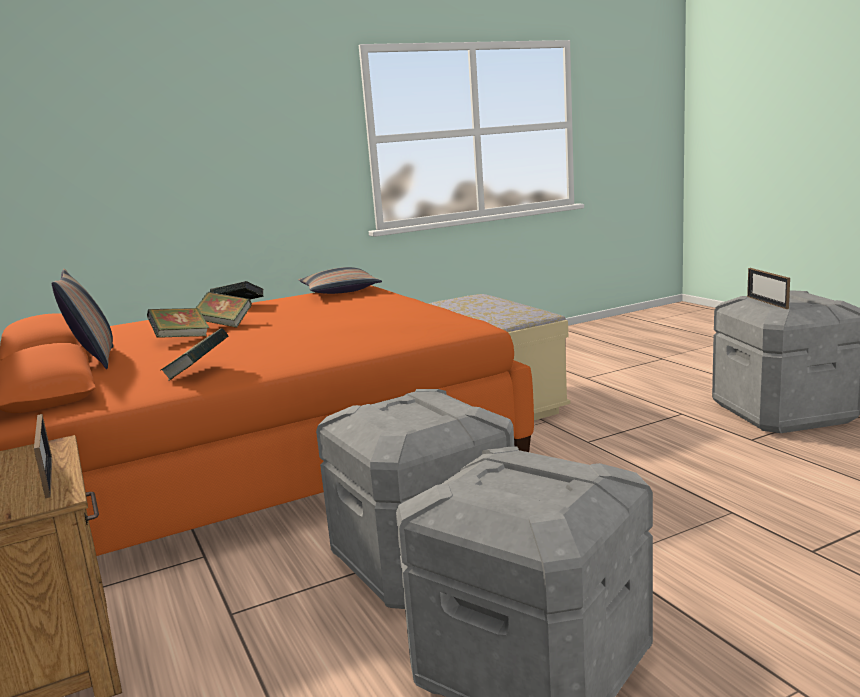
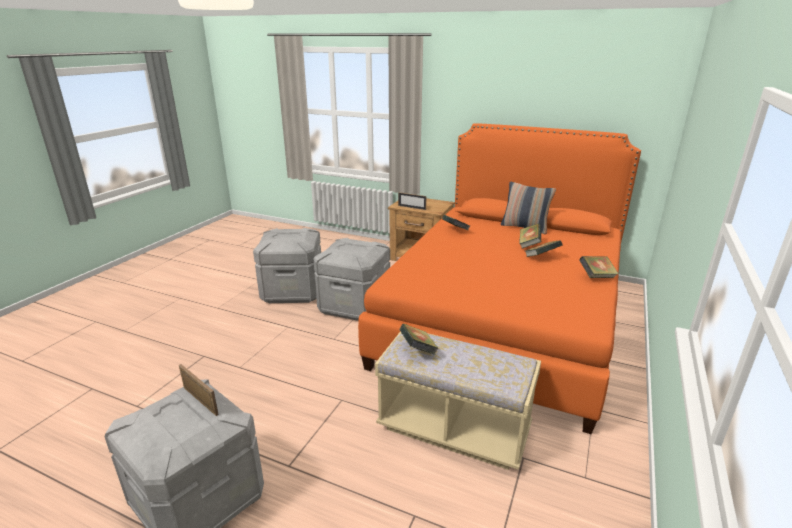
camera: 140 degrees right, 10 degrees up
pillow [298,267,382,294] -> none
none -> book [399,324,438,355]

